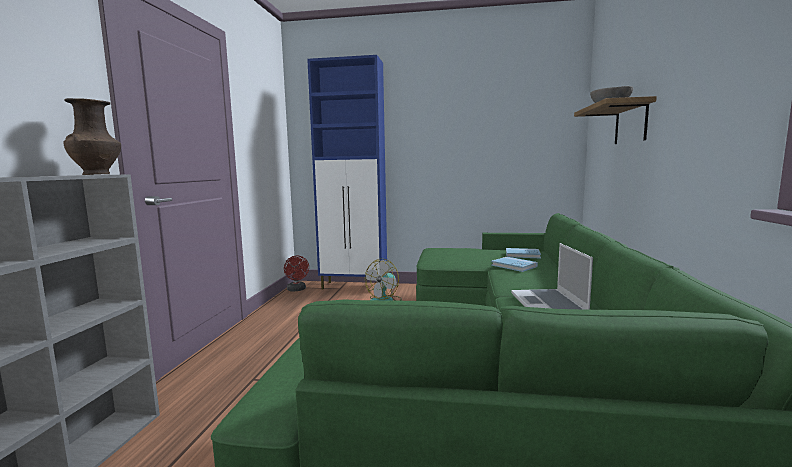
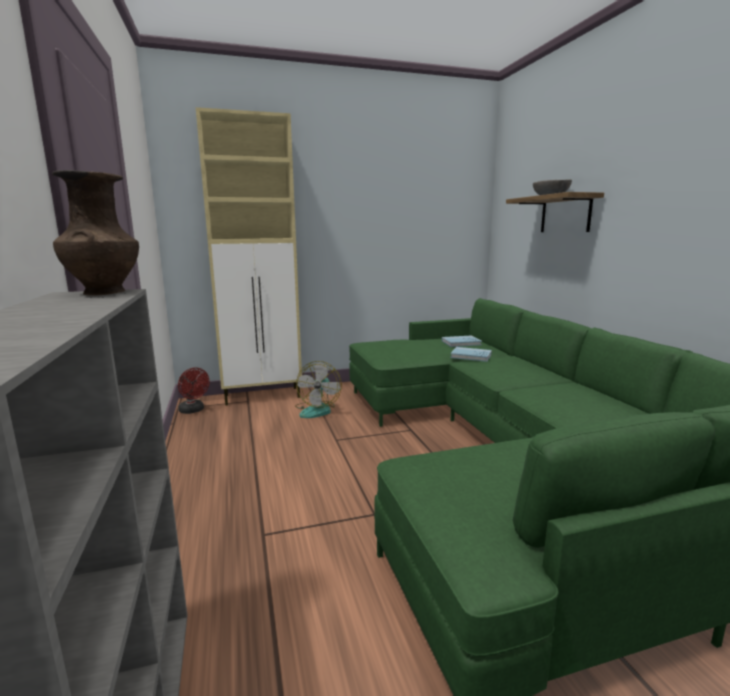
camera: 25 degrees left, 5 degrees up
blue cabinet [307,55,387,290] -> beige cabinet [196,107,302,406]
laptop [511,243,593,310] -> none

